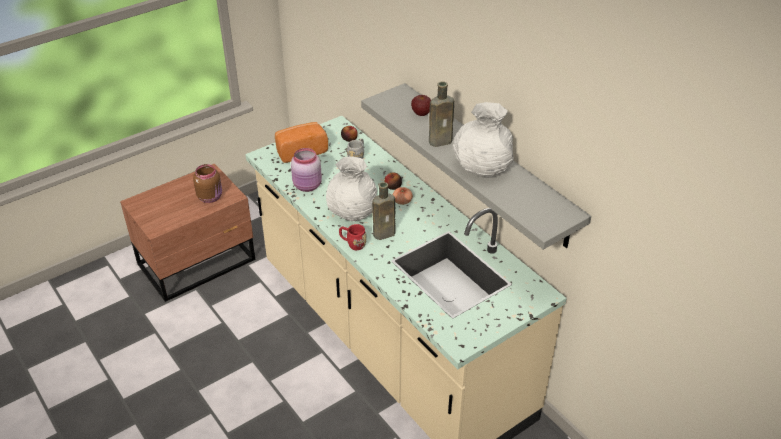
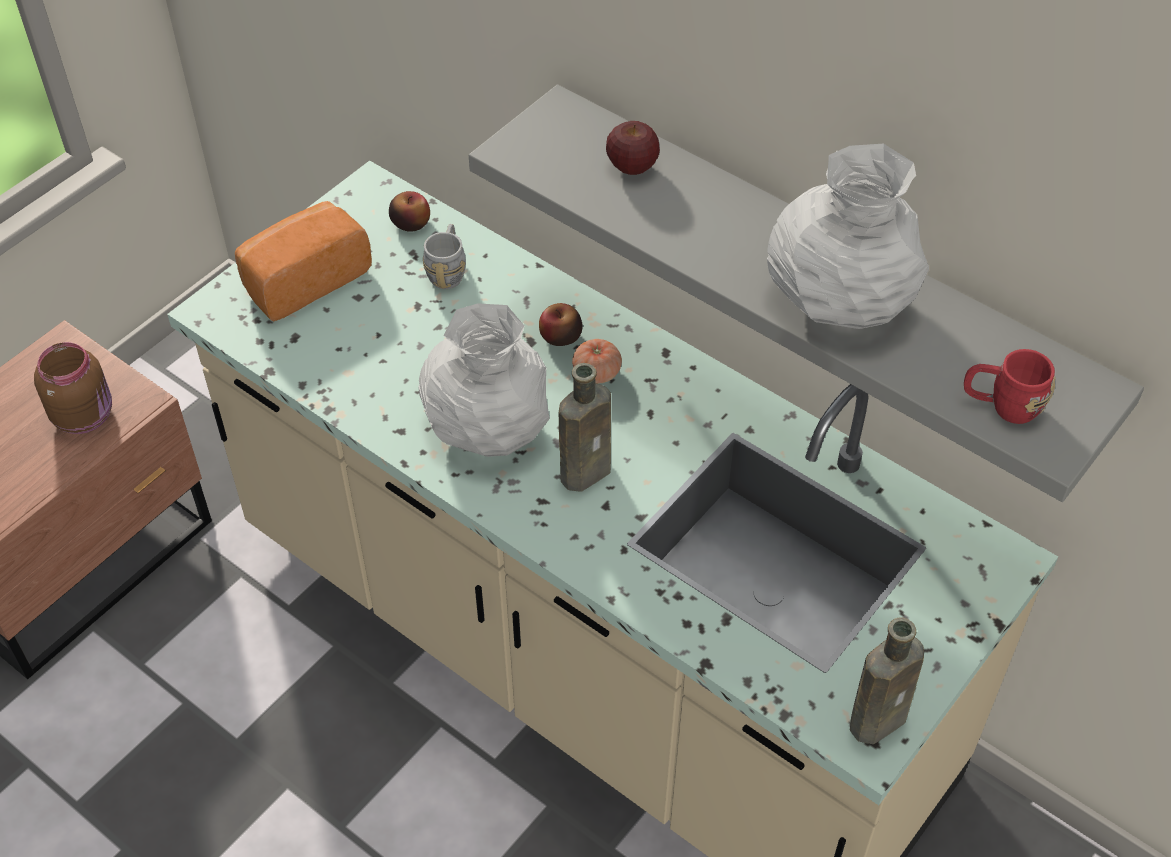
camera: 15 degrees left, 10 degrees up
pink jar [291,148,322,192] -> none
red mug [339,224,366,250] -> red mug moved to [964,349,1055,424]
brown bottle [429,81,454,147] -> brown bottle moved to [850,617,924,744]

